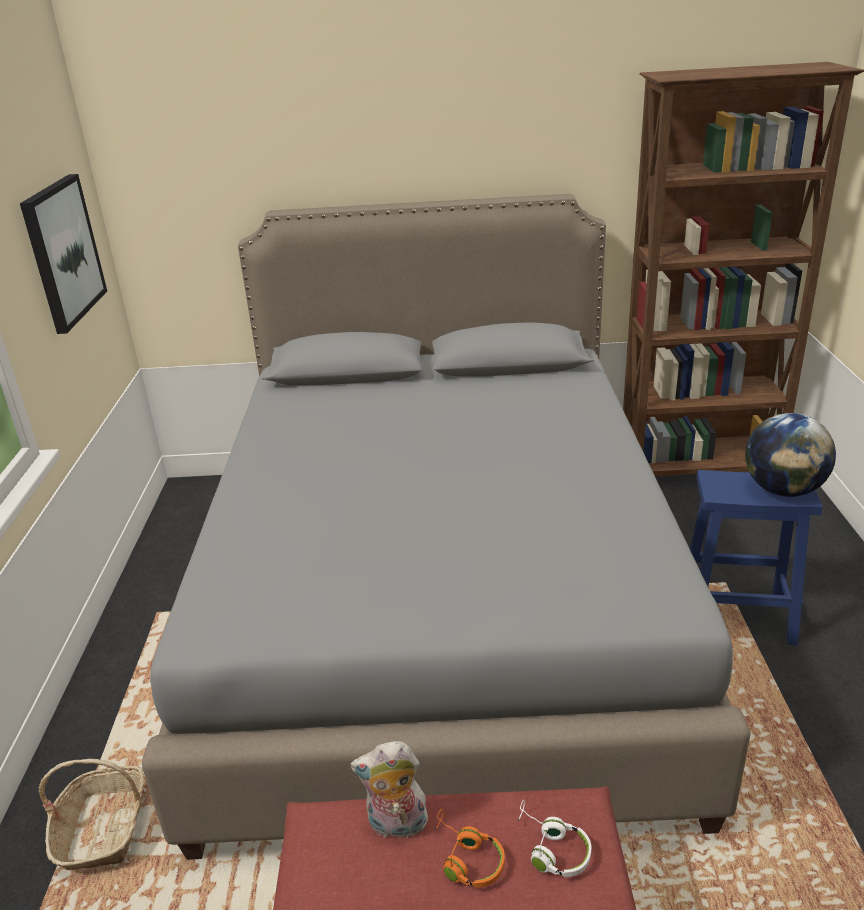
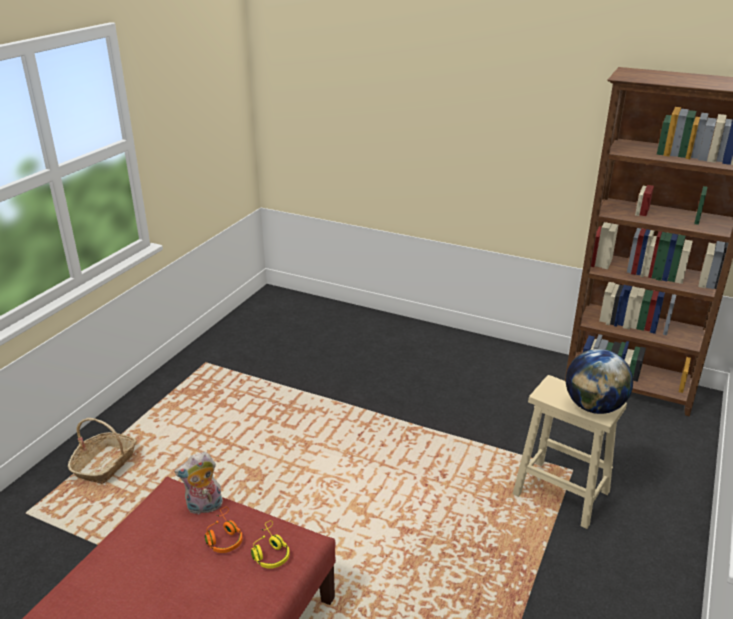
camera: 25 degrees right, 0 degrees up
picture [20,174,107,334] -> none
grey bed [142,194,751,860] -> none
plush toy [350,741,428,838] -> plush toy turned 45 degrees counterclockwise [174,452,223,515]
white headphones [516,800,591,877] -> yellow headphones [251,520,290,569]
blue stool [690,470,822,645] -> beige stool [513,375,627,529]

